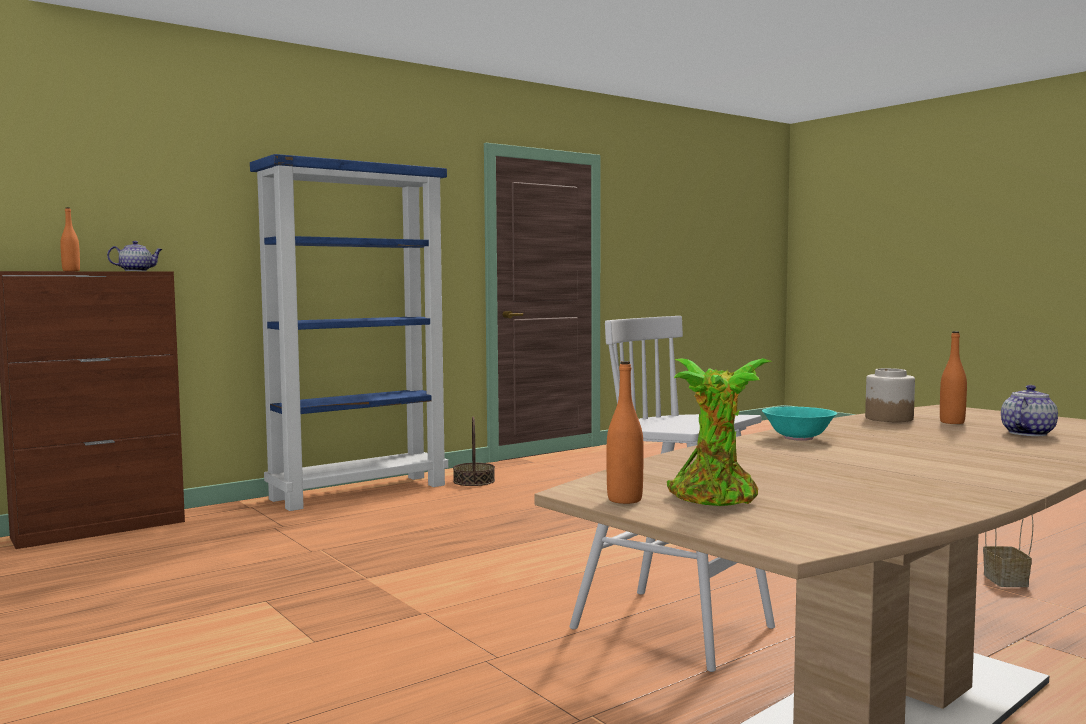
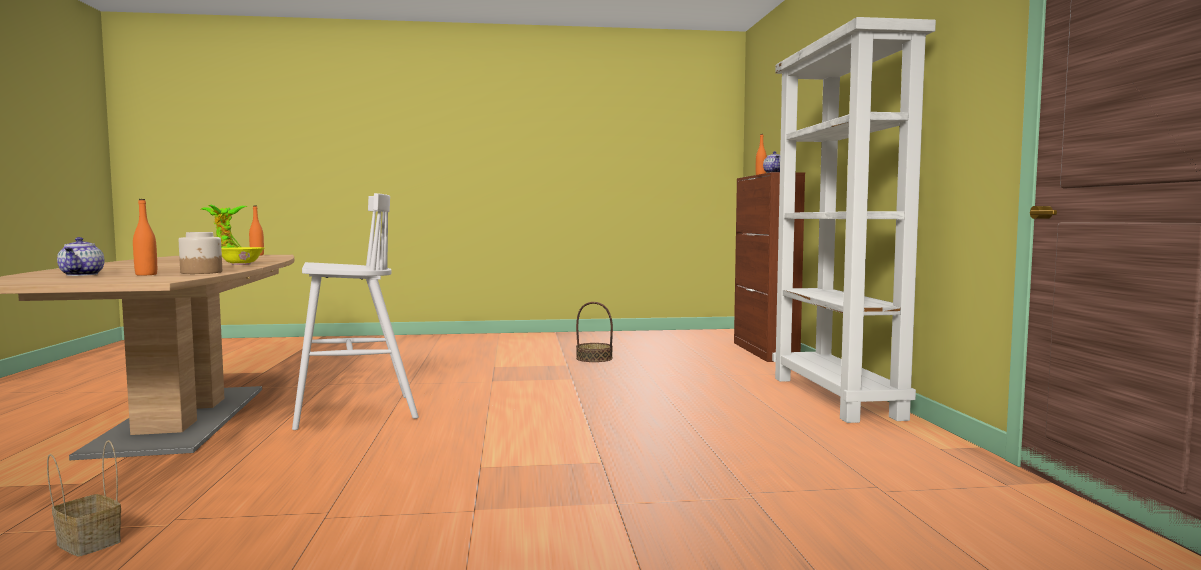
camera: 120 degrees right, 0 degrees up
blue bookcase [250,154,448,511] -> white bookcase [772,17,936,423]
basket [453,417,495,486] -> basket moved to [576,302,613,362]
turquoise bowl [762,406,837,441] -> yellow bowl [221,247,264,265]

